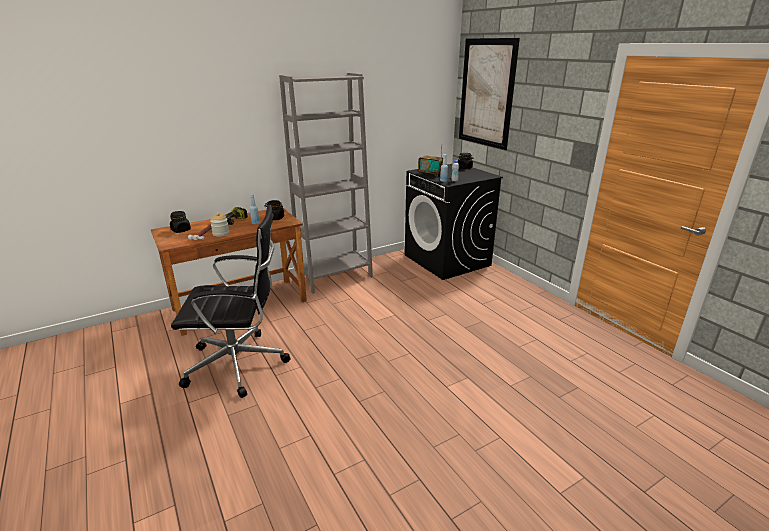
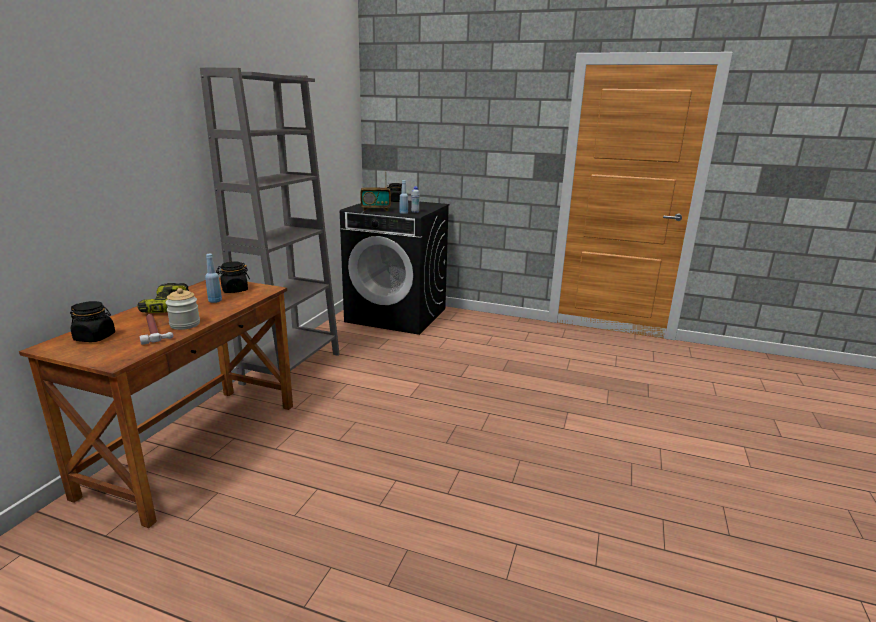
camera: 40 degrees left, 5 degrees down
black office chair [171,204,291,398] -> none
picture [459,38,520,150] -> none

